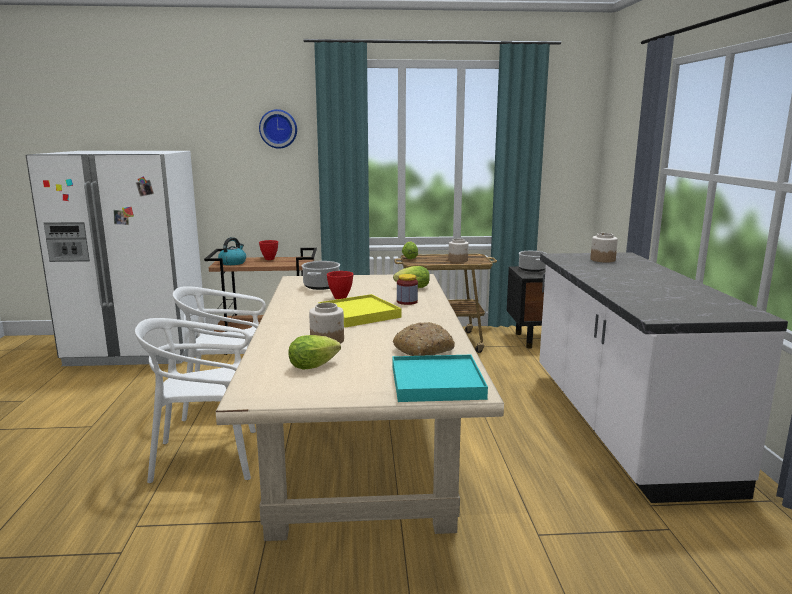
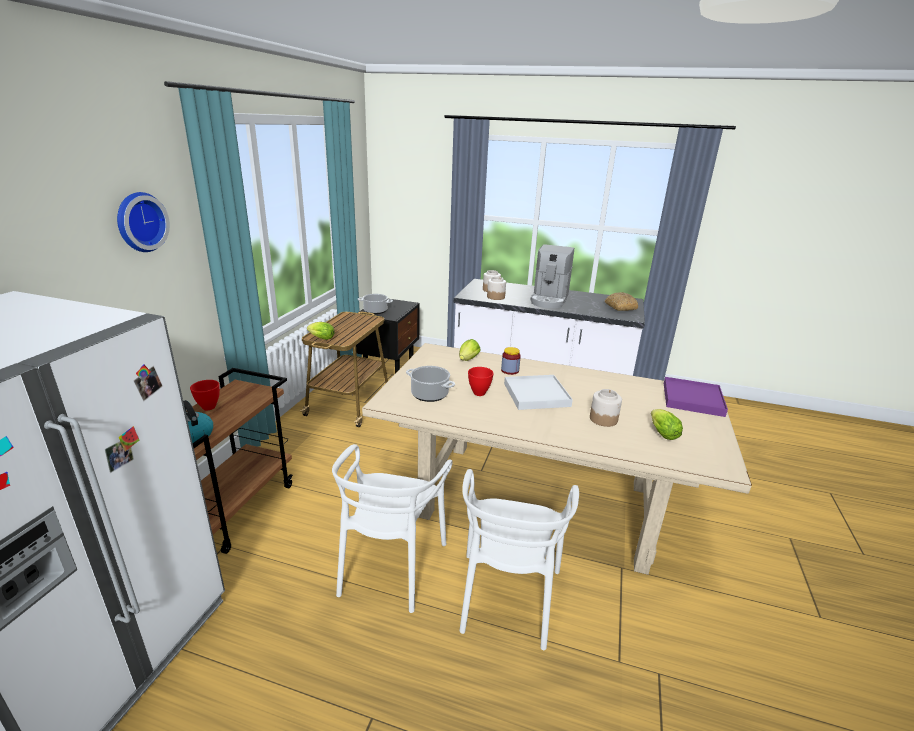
camera: 70 degrees left, 10 degrees up
yellow tray [318,294,401,328] -> white tray [504,375,573,410]
bread [393,322,455,356] -> bread moved to [605,292,638,311]
turquoise tray [393,355,488,402] -> purple tray [664,377,728,417]
jar [449,239,469,263] -> jar moved to [487,277,506,300]
none -> coffee machine [530,244,574,309]

